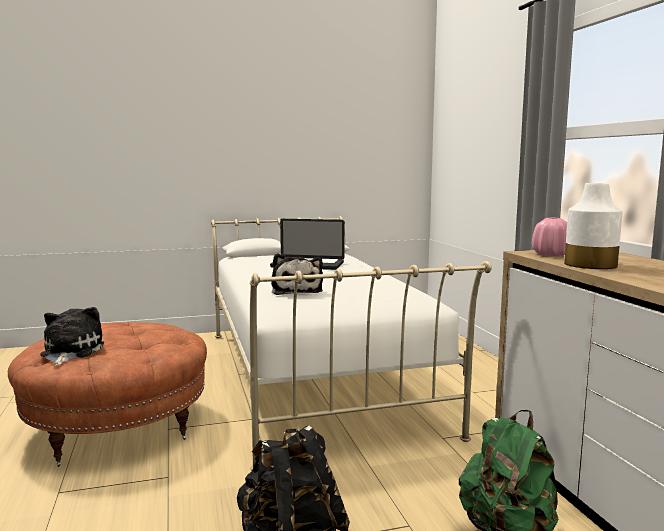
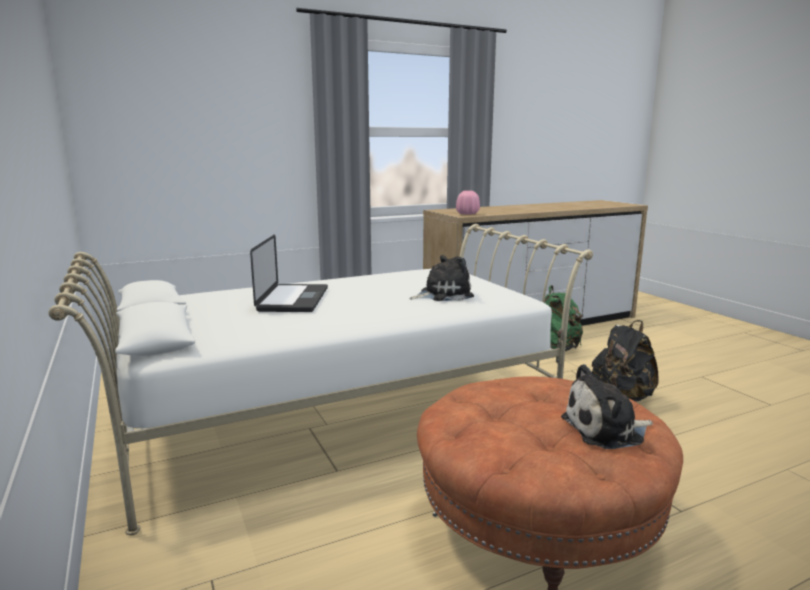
camera: 100 degrees left, 5 degrees up
white vase [564,183,623,269] -> none

